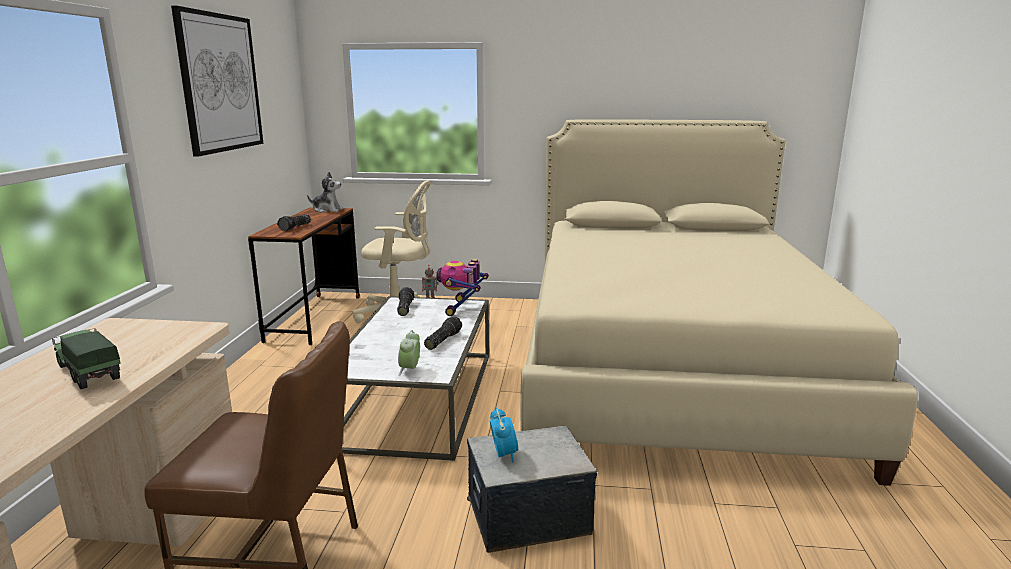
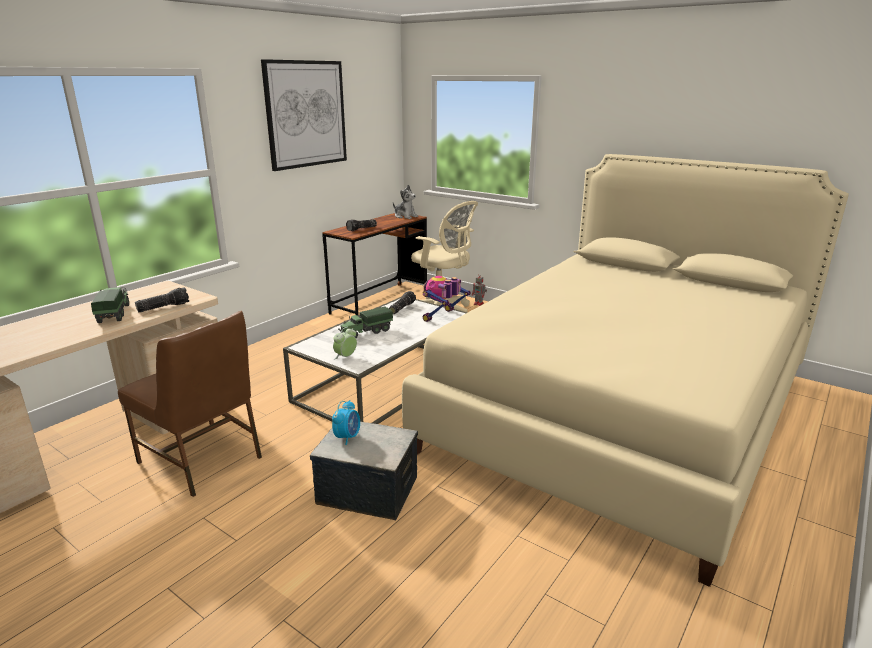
camera: 30 degrees right, 5 degrees up
flashlight [424,316,462,350] -> flashlight moved to [135,287,189,312]
none -> toy truck [338,306,393,338]

